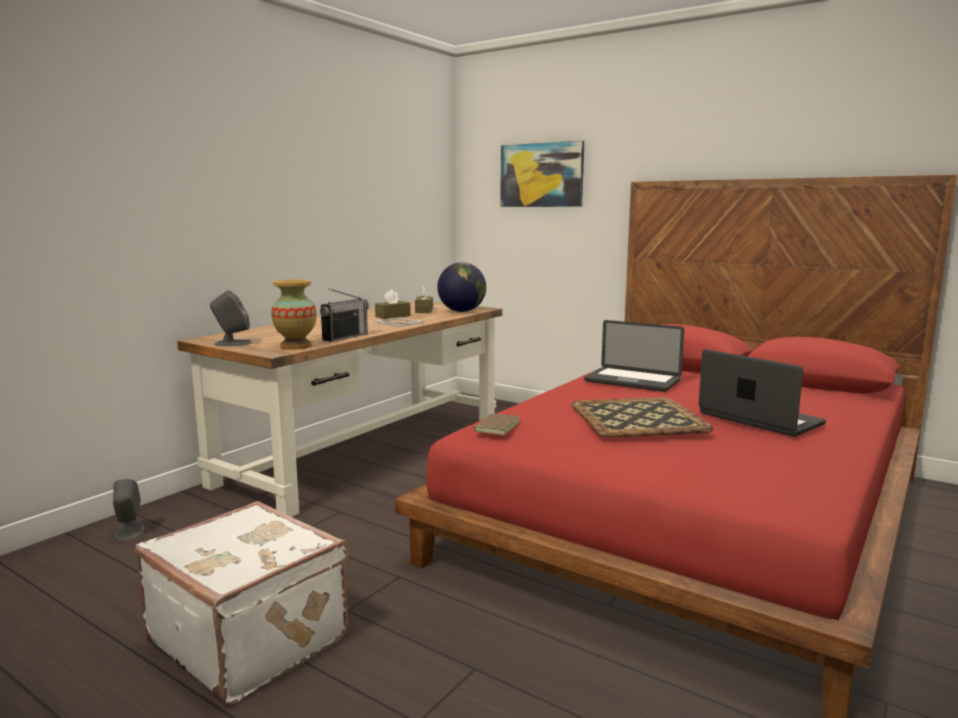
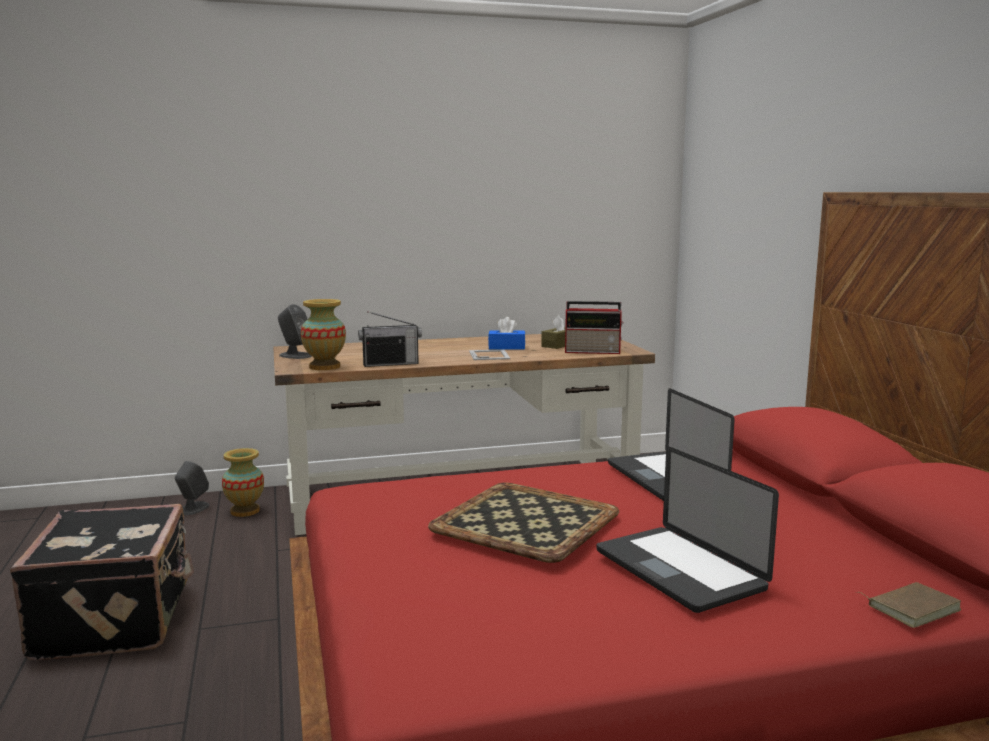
camera: 40 degrees right, 0 degrees up
white suitcase [135,501,348,705] -> black suitcase [10,504,194,660]
brown tissue box [375,290,411,319] -> blue tissue box [488,317,526,350]
globe [437,262,486,312] -> radio [565,301,624,354]
brown book [465,414,520,435] -> brown book moved to [858,582,961,628]
picture [500,141,584,207] -> none
laptop [699,349,826,437] -> laptop turned 150 degrees clockwise [596,447,779,613]
none -> vase [222,448,264,517]

